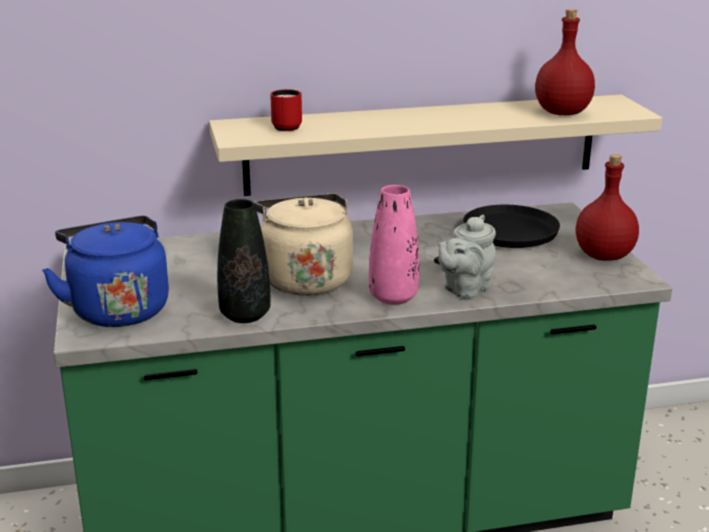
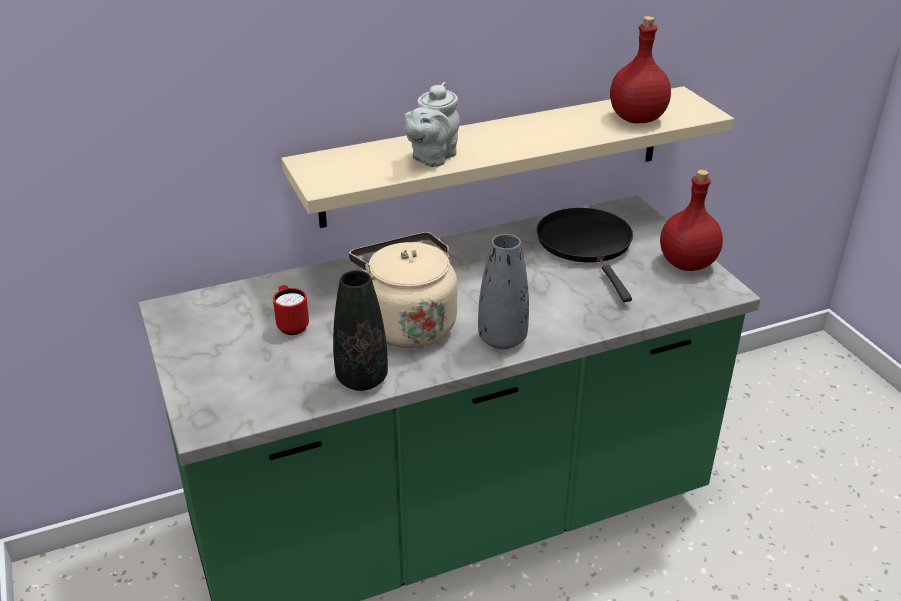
camera: 10 degrees left, 10 degrees up
blue kettle [42,216,169,327] -> none
red mug [270,89,302,131] -> red mug moved to [273,285,309,335]
pink vase [369,185,419,305] -> grey vase [478,234,529,349]
black frying pan [434,205,560,264] -> black frying pan turned 45 degrees counterclockwise [537,208,633,302]
grey teapot [438,215,496,299] -> grey teapot moved to [404,82,460,167]

